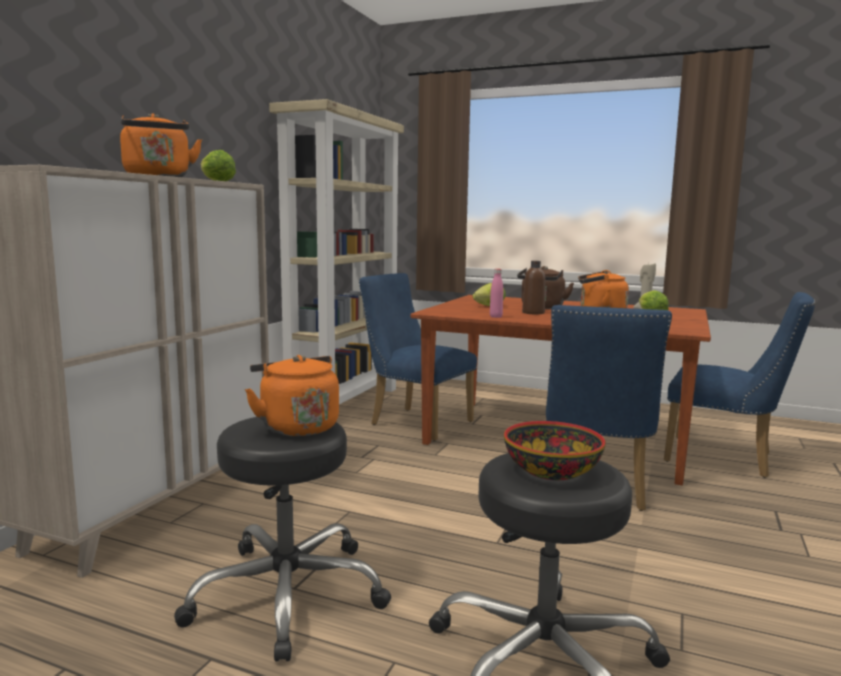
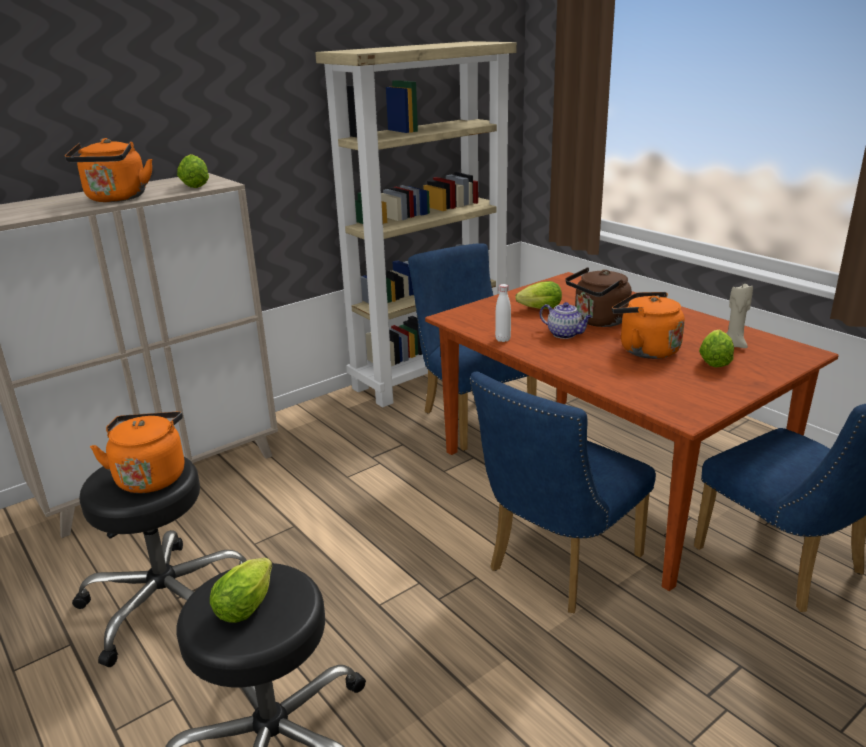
camera: 30 degrees right, 15 degrees up
pink bottle [490,269,503,318] -> white bottle [495,284,511,342]
bowl [504,421,606,480] -> lettuce [210,558,272,623]
brown bottle [522,261,545,314] -> teapot [540,302,592,339]

